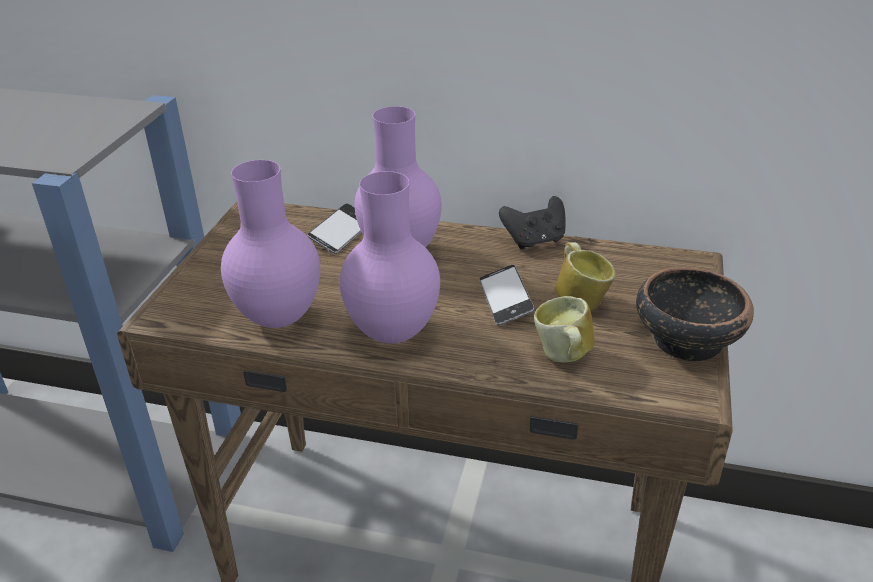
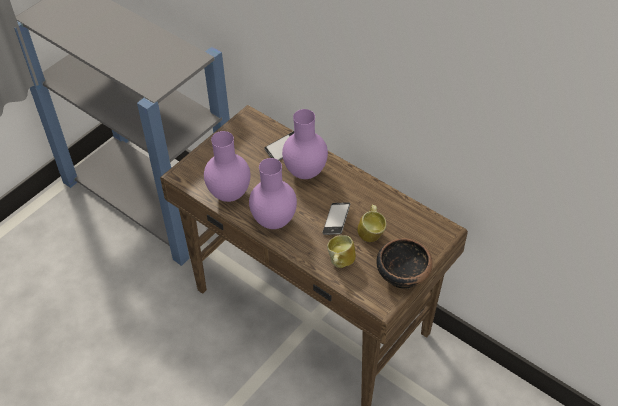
camera: 25 degrees right, 15 degrees up
black game controller [499,196,566,249] -> none

